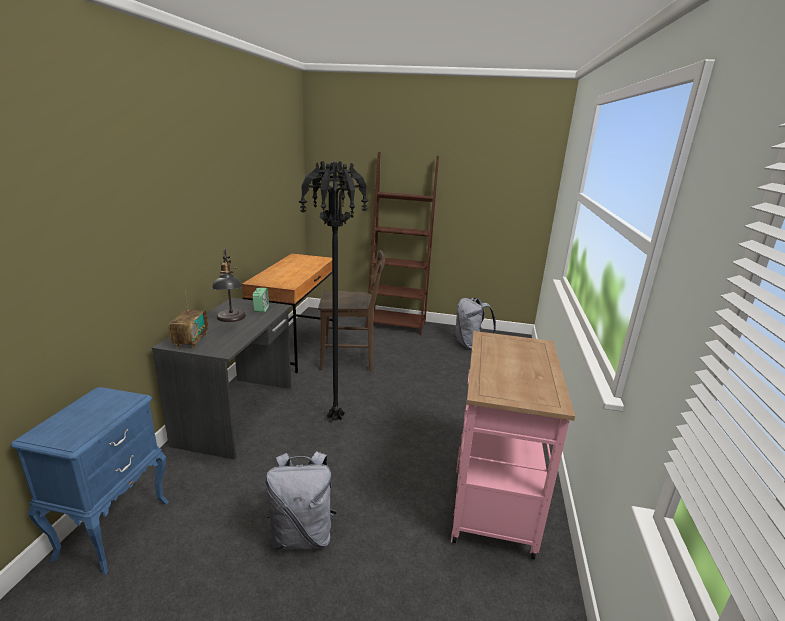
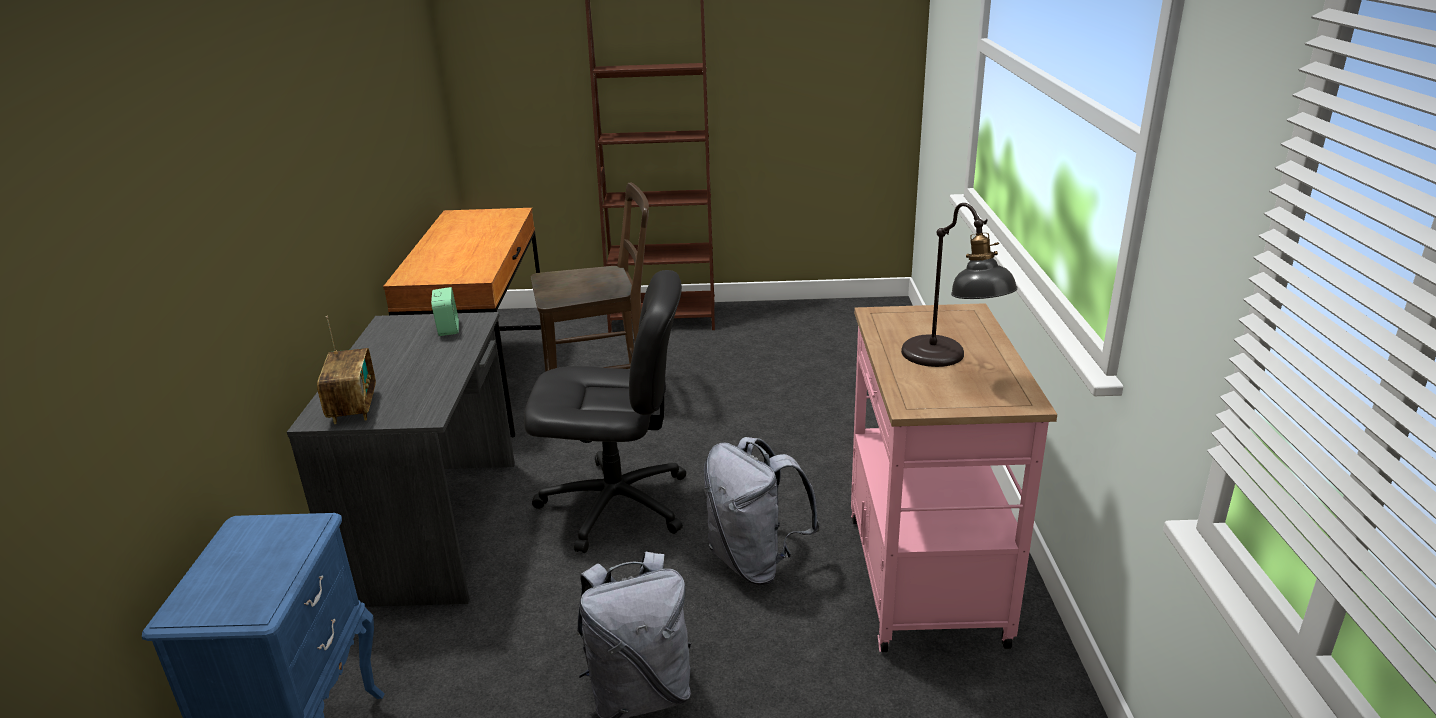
camera: 10 degrees left, 5 degrees up
grey table lamp [212,248,246,322] -> grey table lamp moved to [901,203,1018,367]
black floor lamp [299,161,368,420] -> black office chair [524,270,686,553]
grey backpack [455,298,496,350] -> grey backpack moved to [704,437,820,585]

